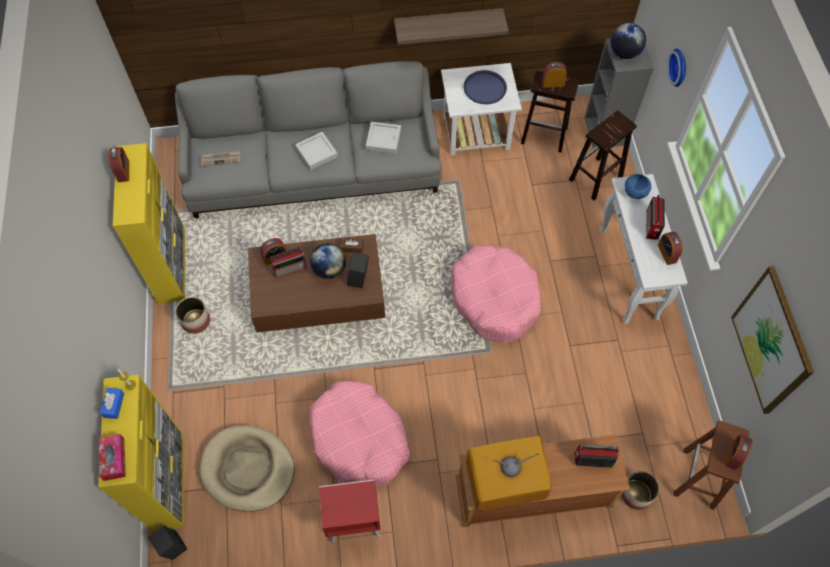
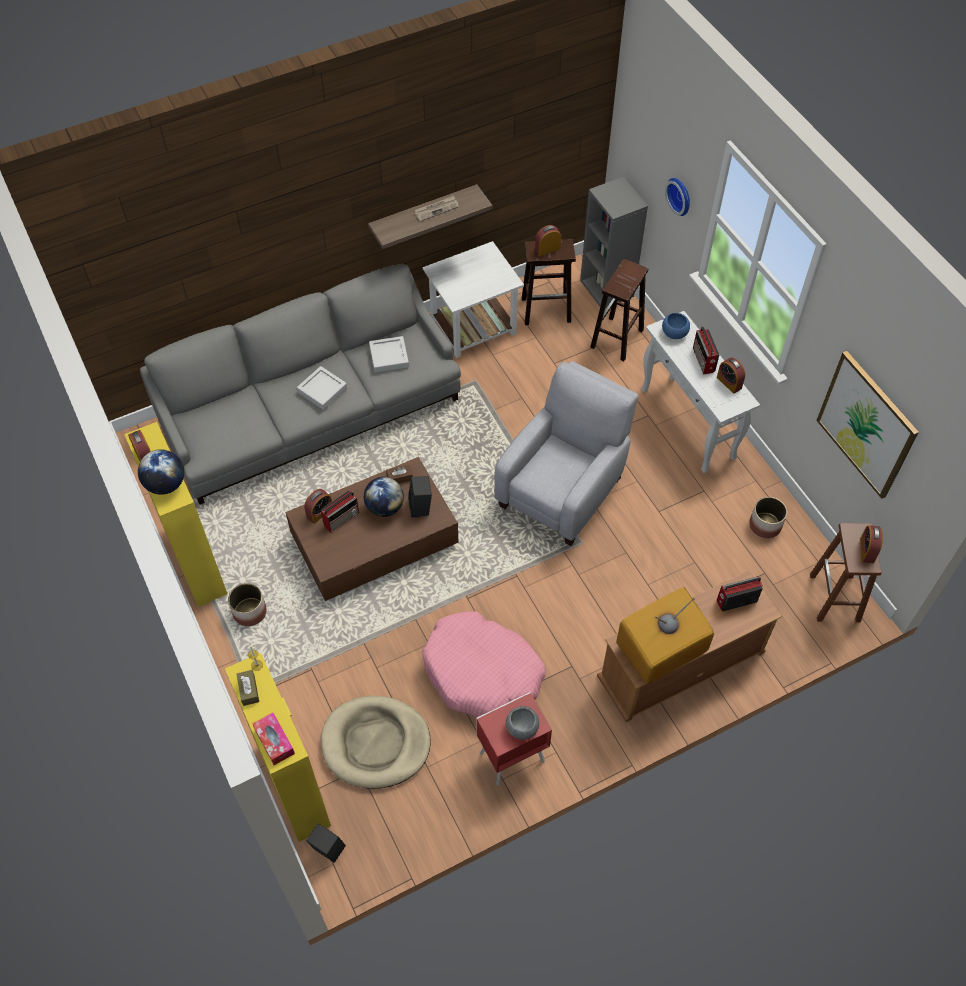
camera: 20 degrees left, 5 degrees down
blue tissue box [100,388,124,419] -> brown tissue box [236,670,259,706]
newspaper [201,151,240,167] -> newspaper moved to [415,195,459,222]
pink dog bed [451,245,541,343] -> grey armchair [494,361,638,546]
blue tray [463,70,507,104] -> none
globe [610,23,646,59] -> globe moved to [138,449,184,495]
planter [621,471,659,510] -> planter moved to [749,497,787,538]
none -> grey bowl [506,706,539,740]

